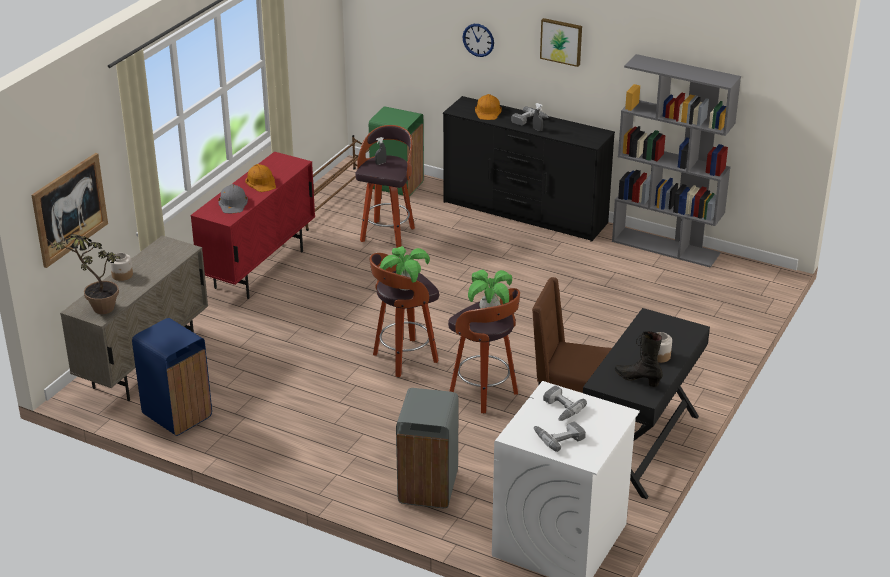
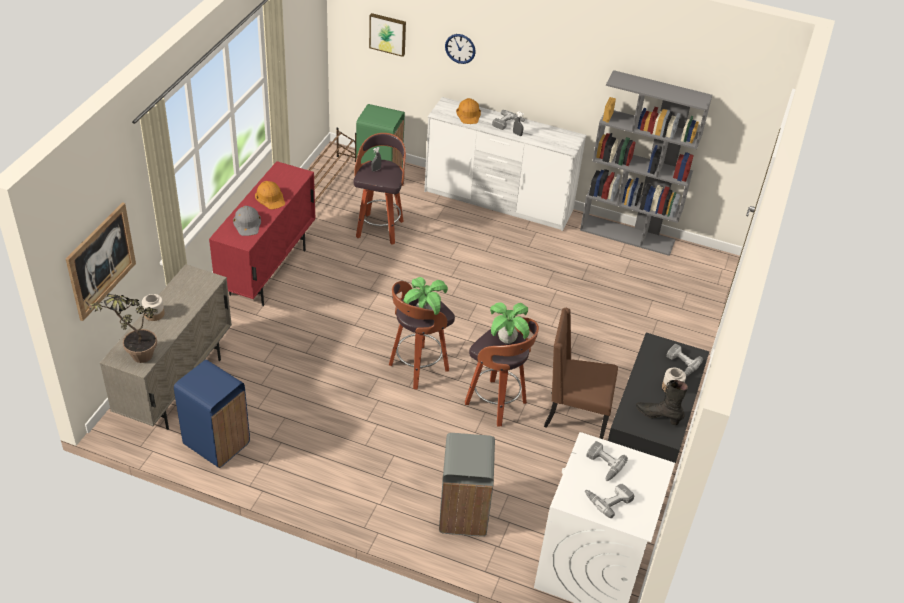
camera: 10 degrees left, 10 degrees up
black dresser [443,96,615,242] -> white dresser [424,97,586,231]
picture [540,18,582,67] -> picture moved to [369,13,406,57]
none -> power drill [666,344,703,377]

